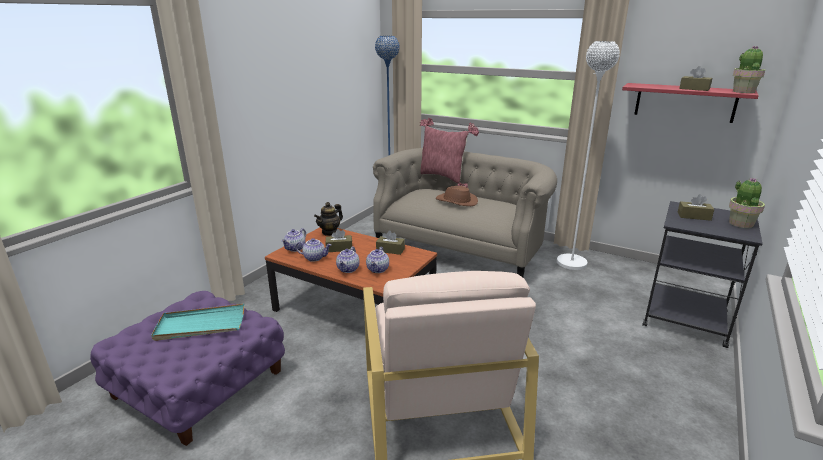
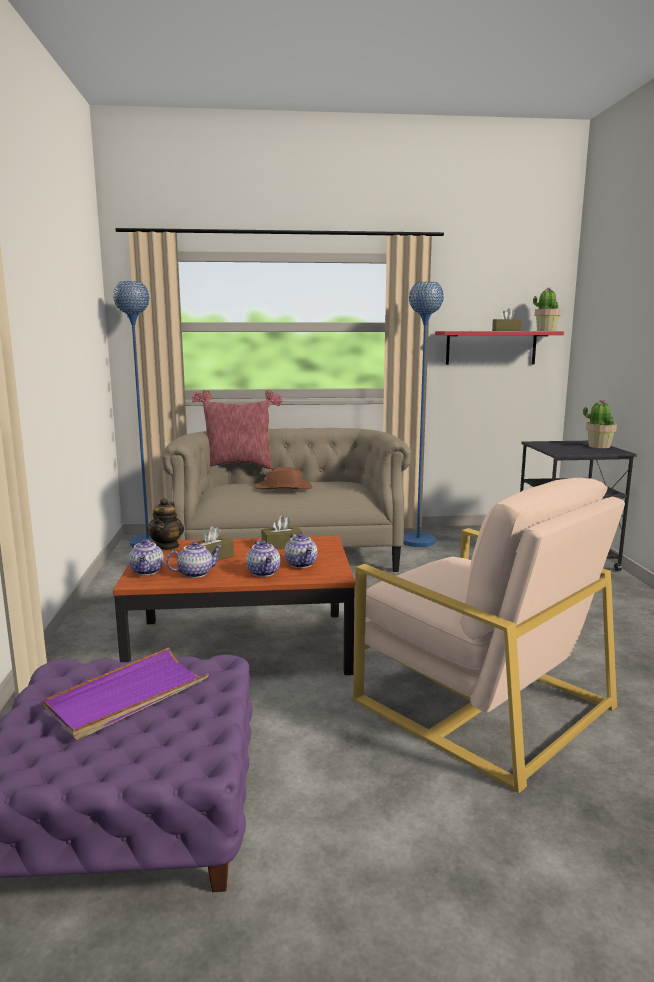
camera: 35 degrees left, 10 degrees down
turquoise tray [151,304,244,341] -> purple tray [43,647,210,739]
white floor lamp [557,41,620,270] -> blue floor lamp [403,281,444,547]
brown tissue box [677,194,714,221] -> none

